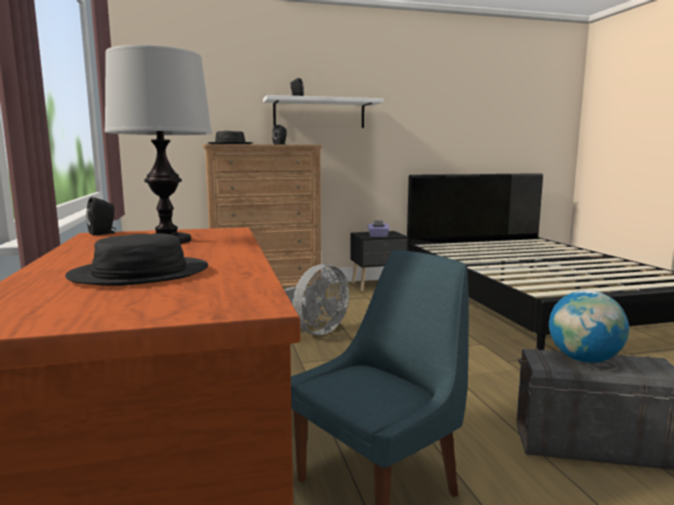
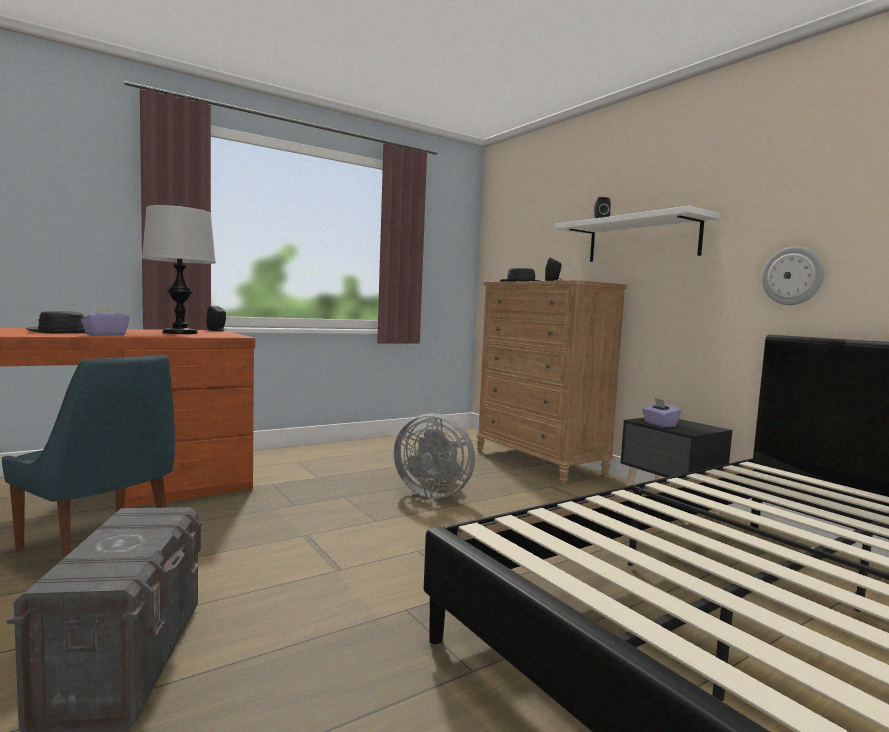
camera: 70 degrees right, 5 degrees down
globe [549,290,629,363] -> none
none -> purple tissue box [81,306,130,336]
none -> wall clock [762,247,824,305]

